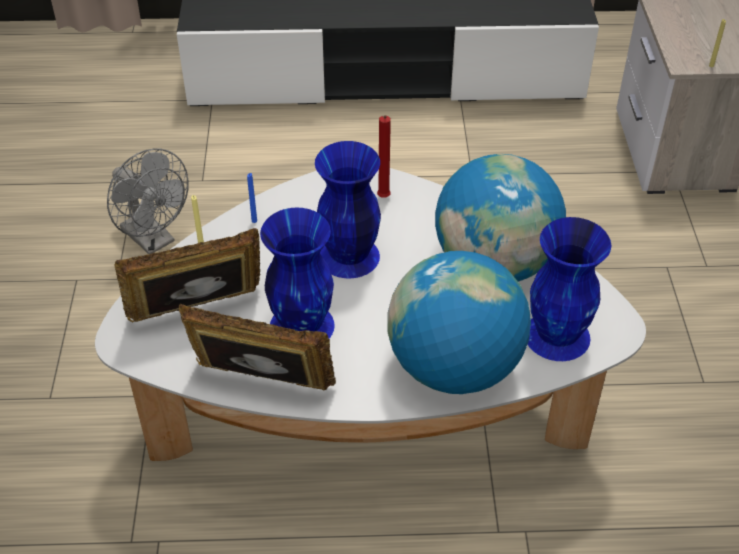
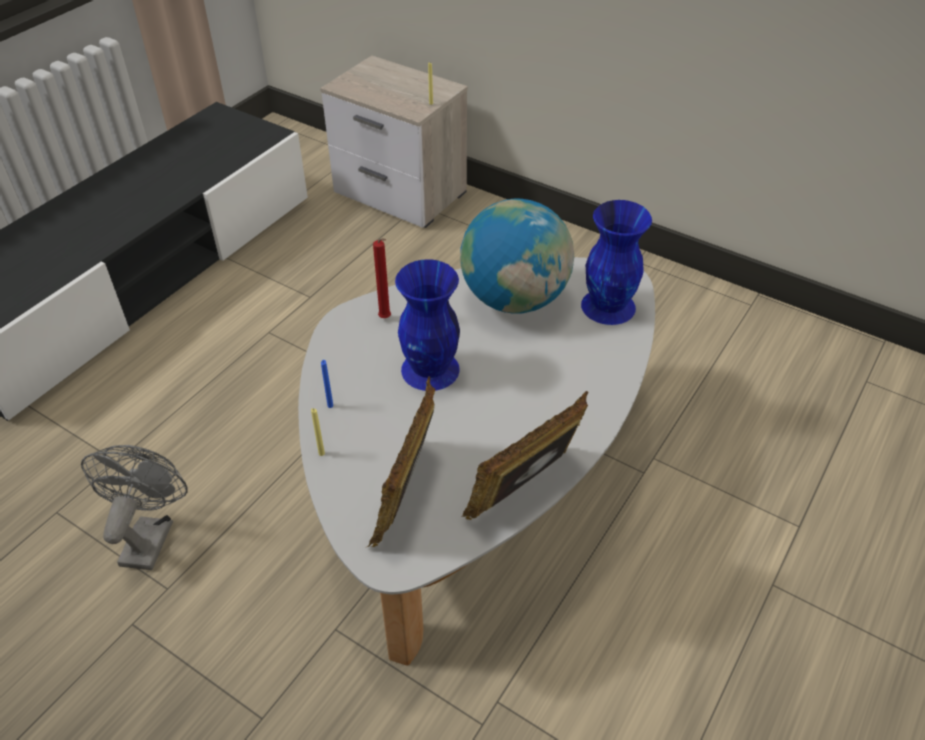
camera: 55 degrees left, 0 degrees up
grey fan [107,149,189,254] -> grey fan turned 75 degrees counterclockwise [81,445,188,570]
blue vase [260,208,335,339] -> none
globe [387,251,531,394] -> none

